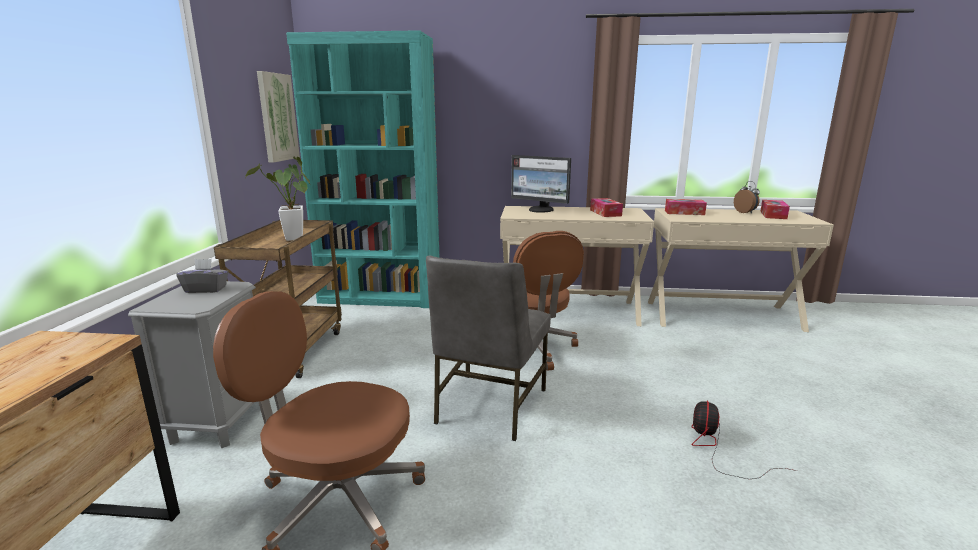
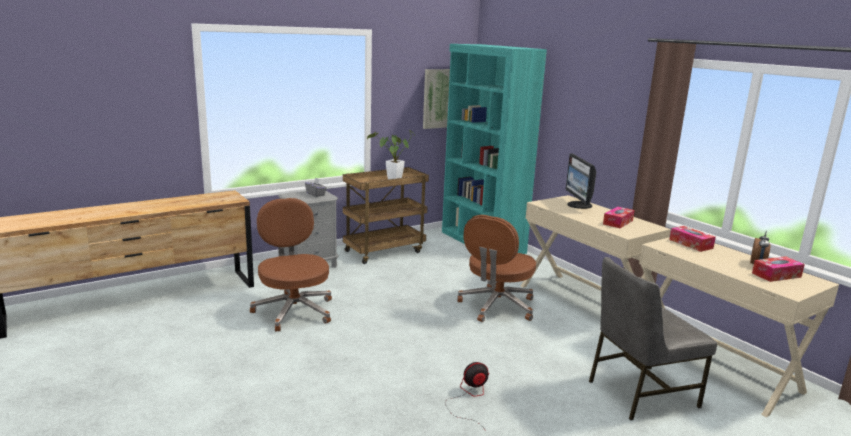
camera: 50 degrees right, 0 degrees up
grey chair [426,255,551,441] -> grey chair moved to [589,257,717,420]

